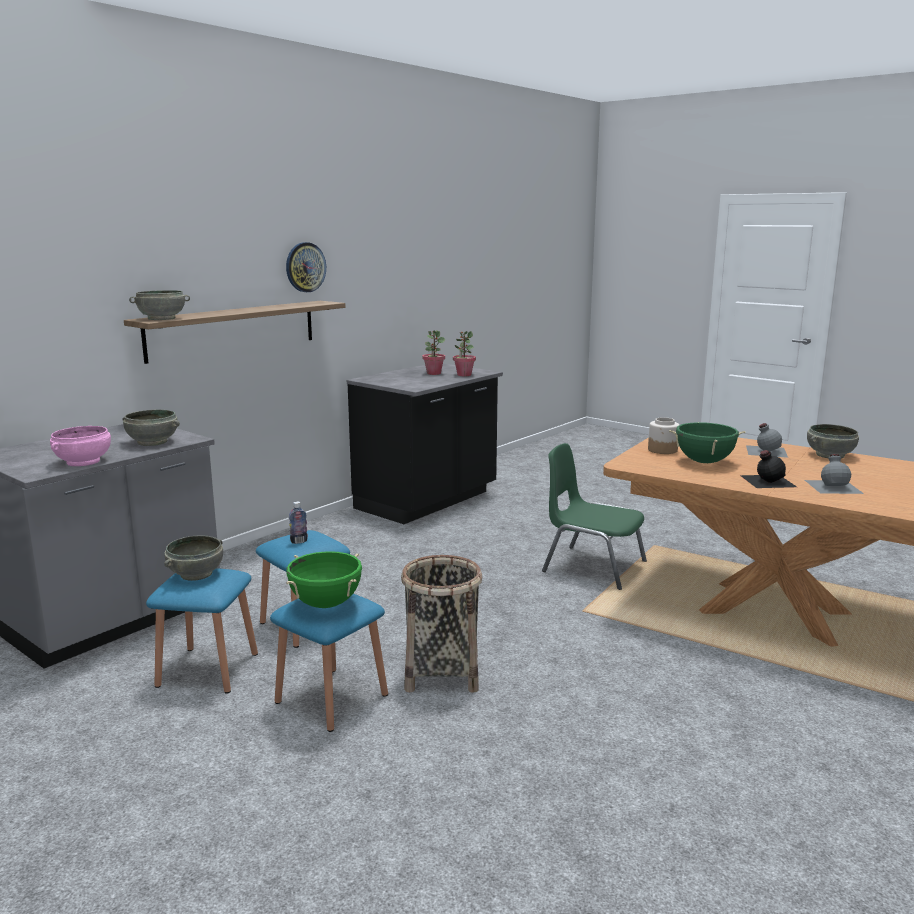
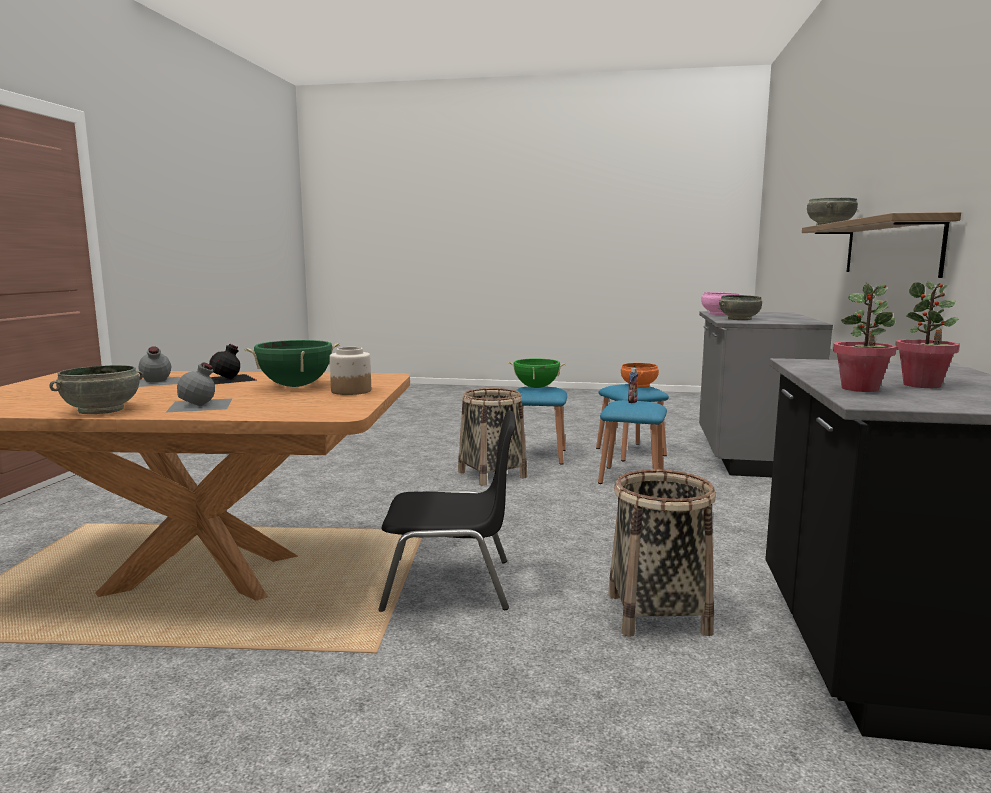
camera: 150 degrees right, 5 degrees down
grey bowl [164,535,223,581] -> orange bowl [621,363,659,388]
wall clock [286,242,326,292] -> none
green chair [542,443,647,590] -> black chair [378,410,515,612]
none -> basket [608,469,716,637]

